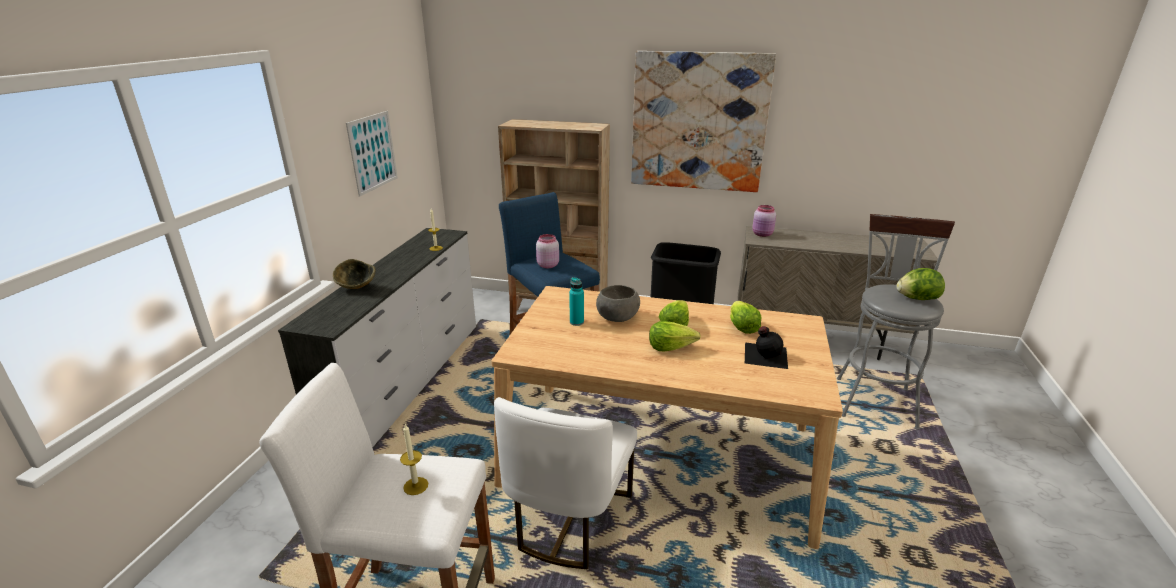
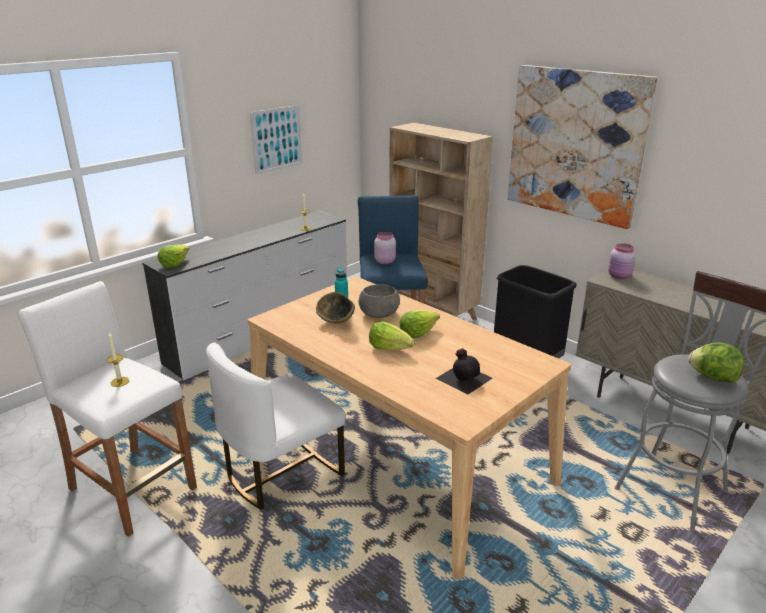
camera: 30 degrees right, 0 degrees up
bowl [333,259,375,289] -> bowl moved to [316,292,355,324]
lettuce [730,301,762,334] -> lettuce moved to [157,244,189,268]

